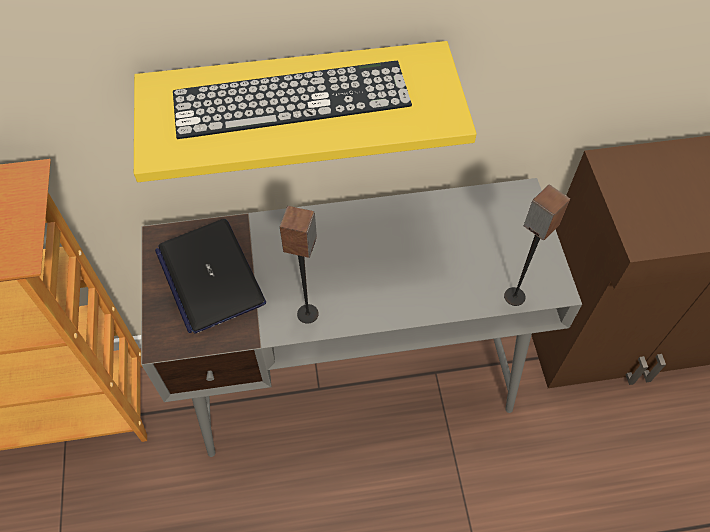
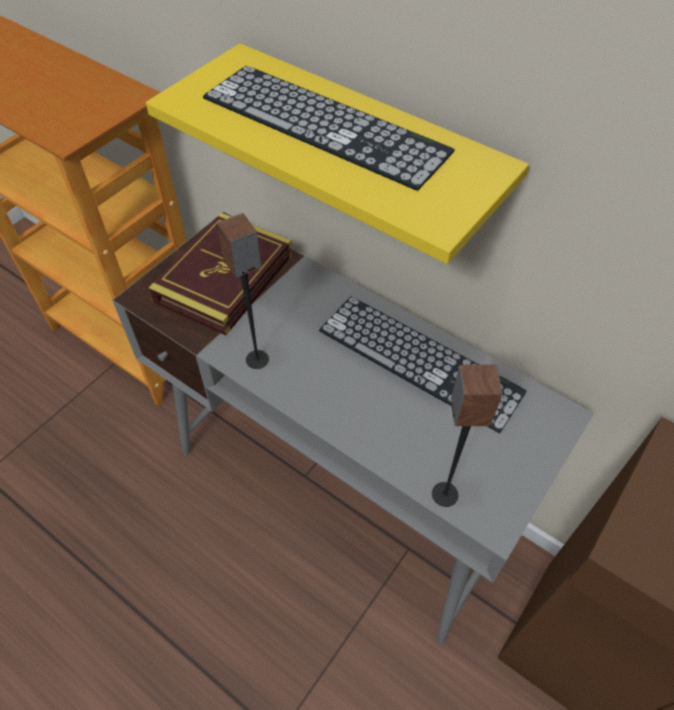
camera: 45 degrees right, 5 degrees down
laptop [155,219,266,334] -> book [149,213,292,335]
none -> keyboard [319,296,527,433]

